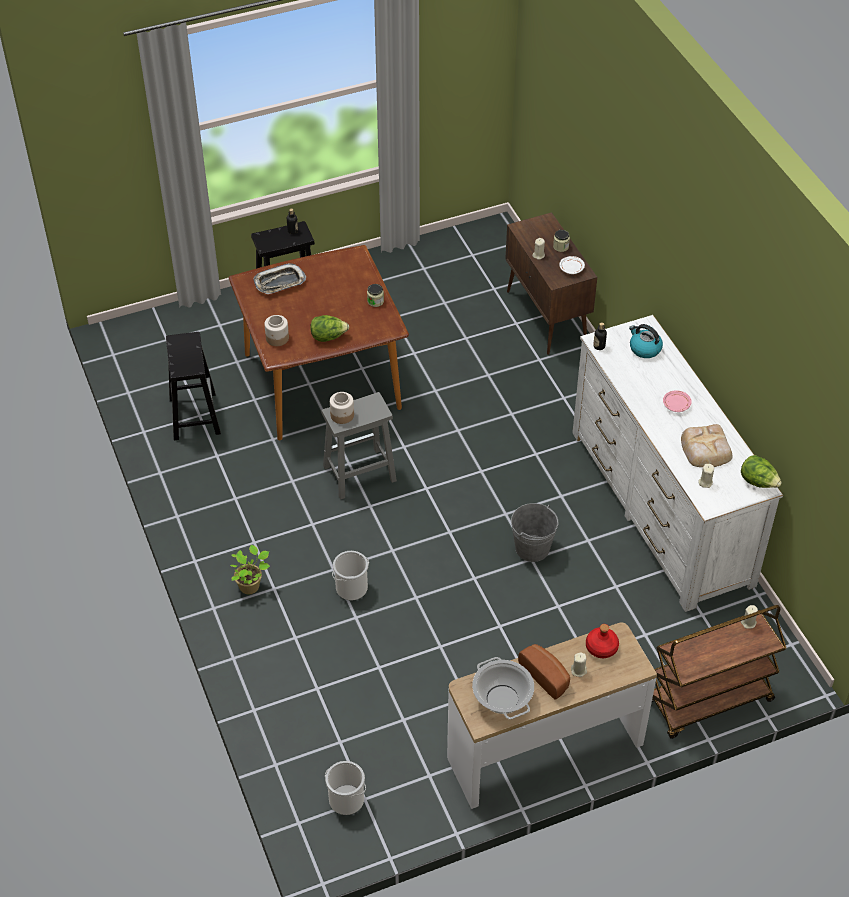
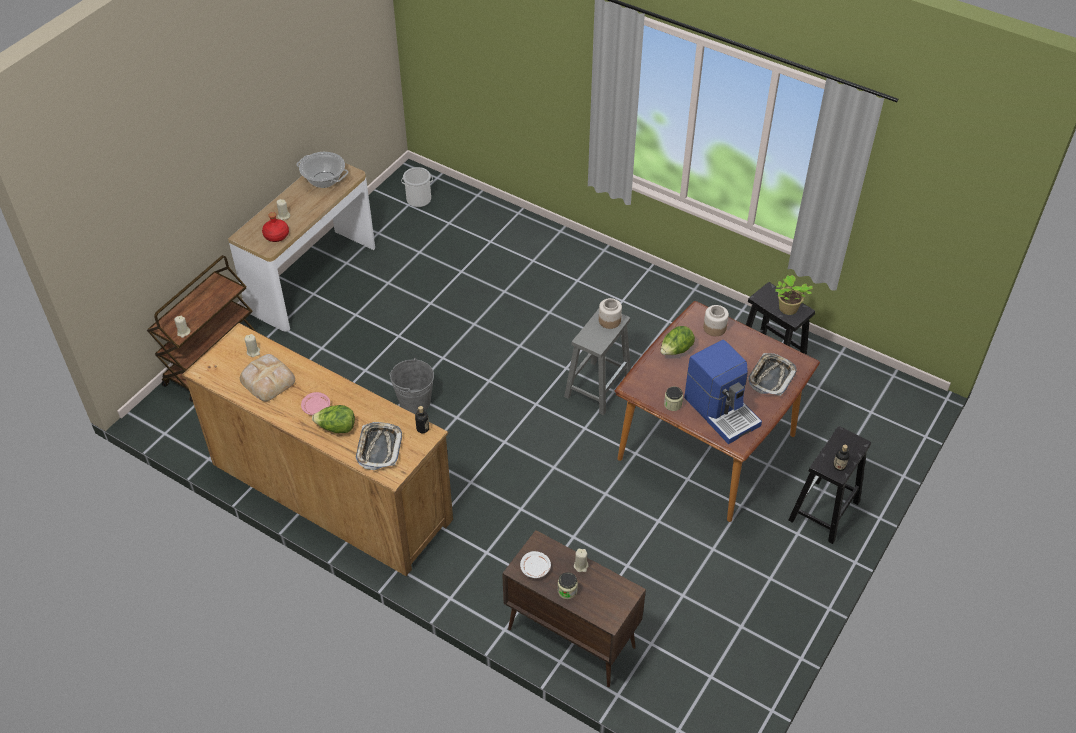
camera: 145 degrees right, 0 degrees up
potted plant [230,545,270,594] -> potted plant moved to [775,275,813,315]
bucket [332,551,369,601] -> none
bread [518,644,570,700] -> none
white dresser [572,315,783,612] -> brown dresser [182,323,453,576]
kettle [629,324,663,358] -> tray [356,422,402,470]
lettuce [741,455,782,488] -> lettuce moved to [312,405,355,433]
none -> coffee machine [684,340,762,444]

